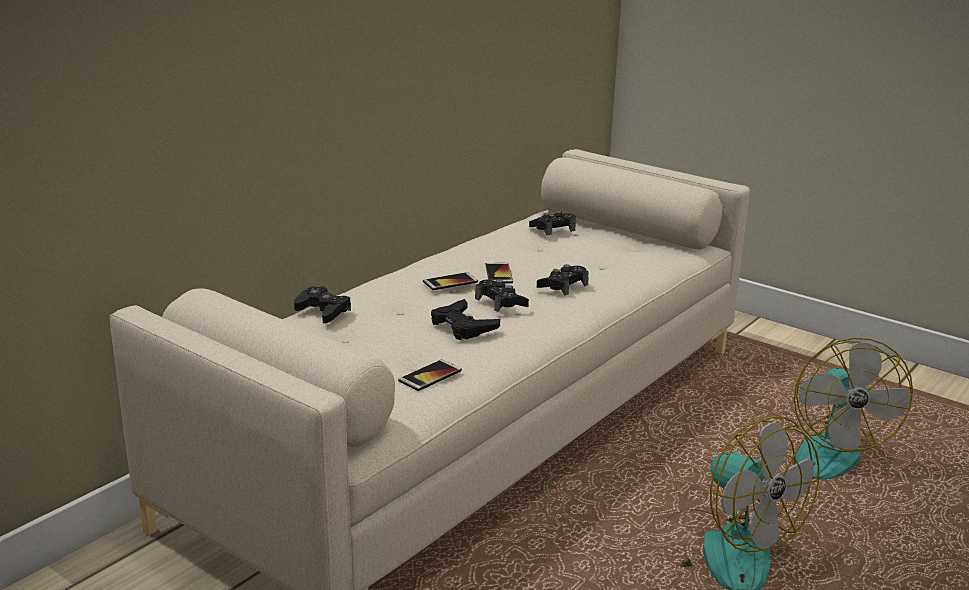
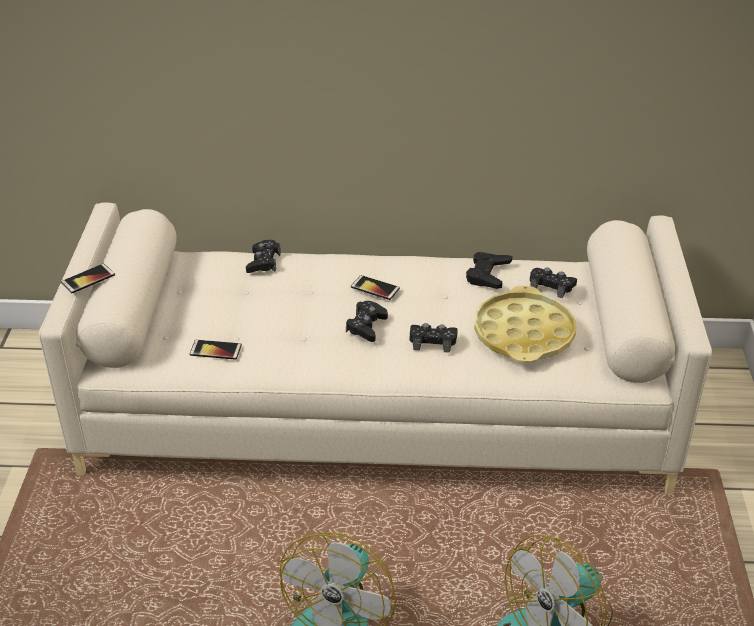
camera: 55 degrees right, 15 degrees up
black game controller [431,299,500,340] -> black game controller moved to [466,252,512,289]
phone [486,263,513,284] -> phone moved to [61,264,115,293]
none -> yellow tray [474,286,576,363]

